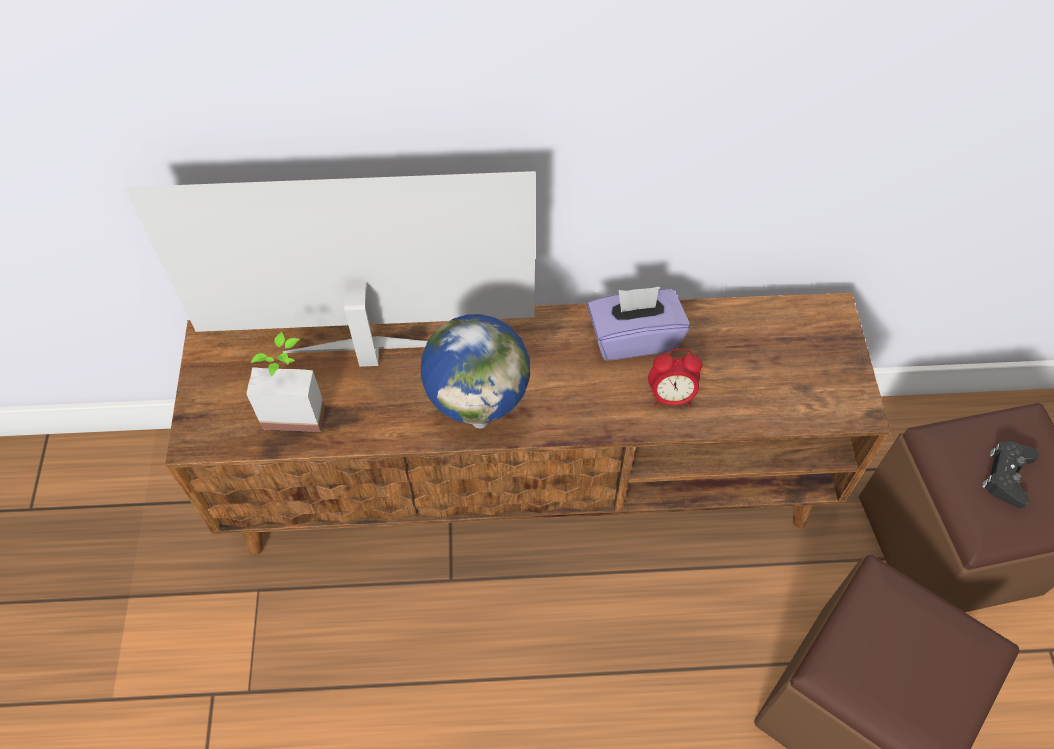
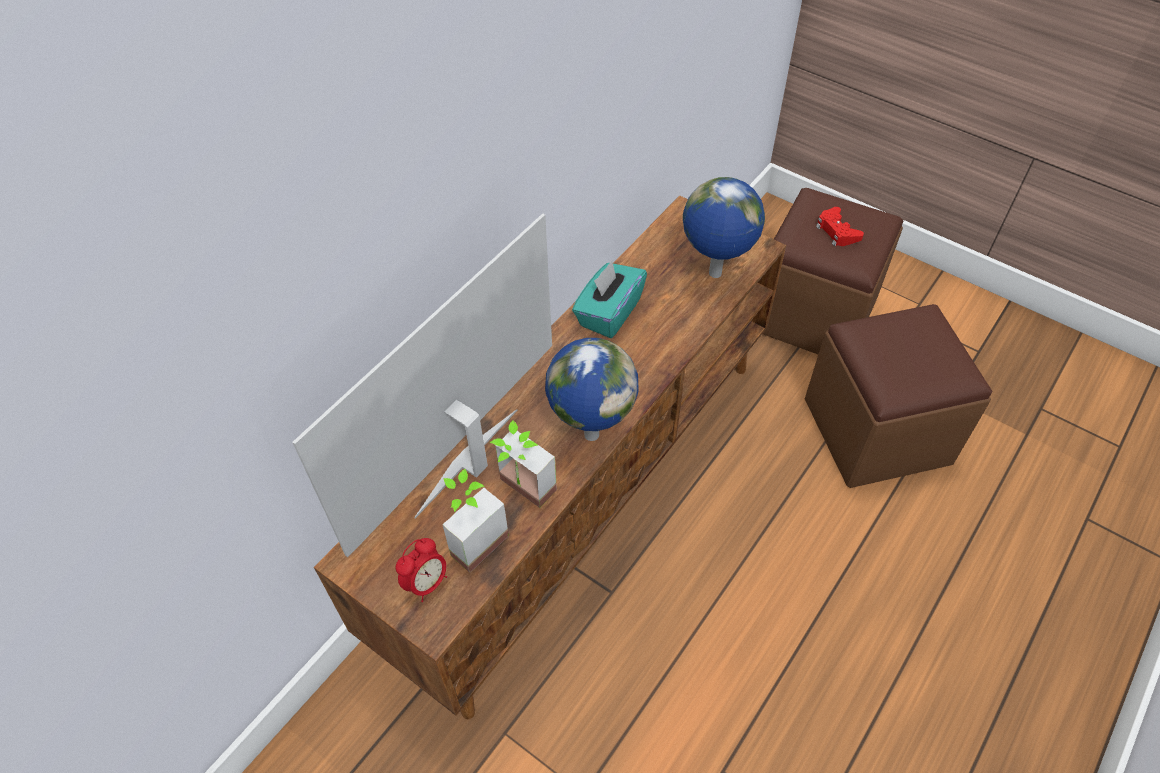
camera: 50 degrees left, 5 degrees down
purple tissue box [587,287,690,360] -> turquoise tissue box [572,261,647,338]
alarm clock [648,349,702,407] -> alarm clock moved to [396,538,447,602]
black game controller [982,441,1039,508] -> red game controller [816,207,864,246]
none -> potted plant [490,420,557,508]
none -> globe [683,177,765,278]

